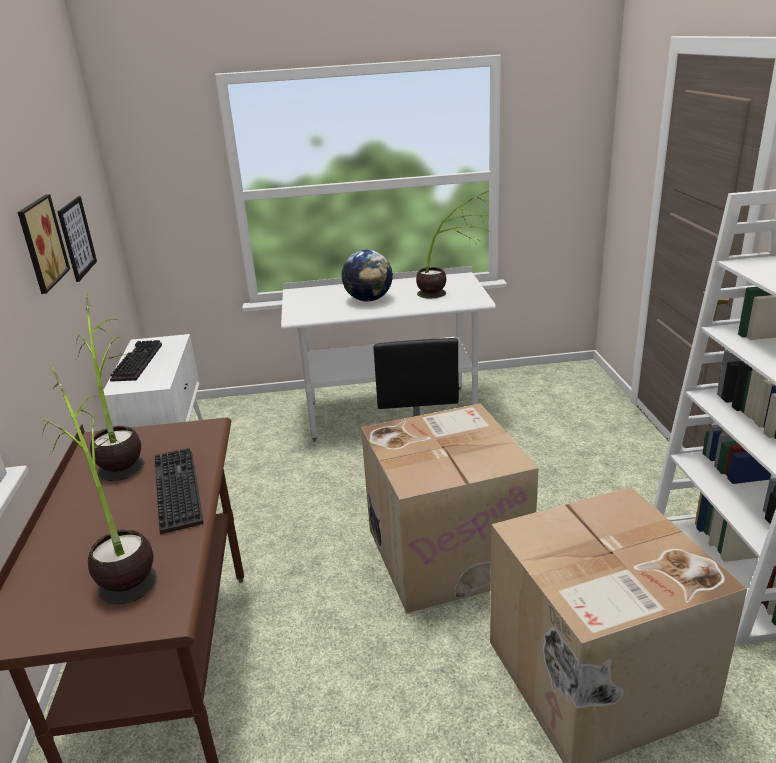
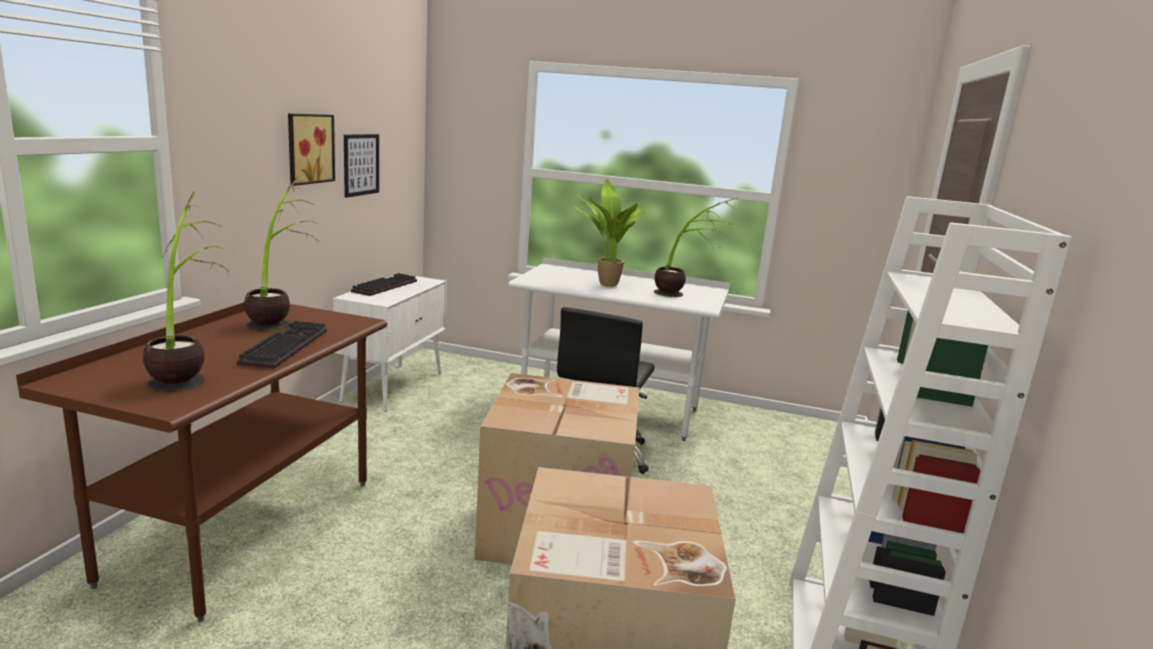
camera: 20 degrees right, 10 degrees down
globe [341,250,393,302] -> potted plant [575,179,645,287]

